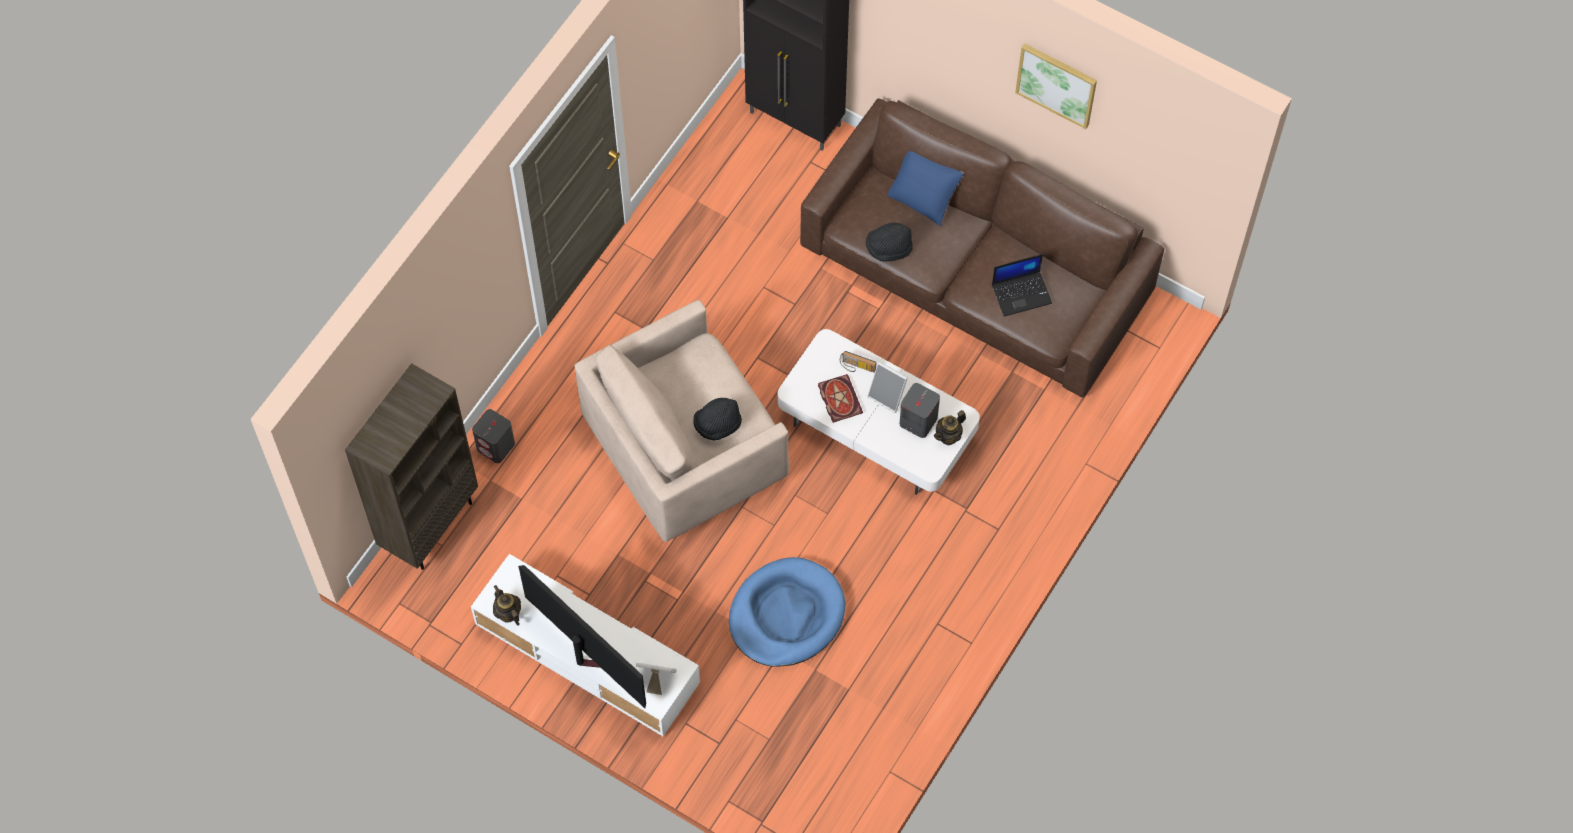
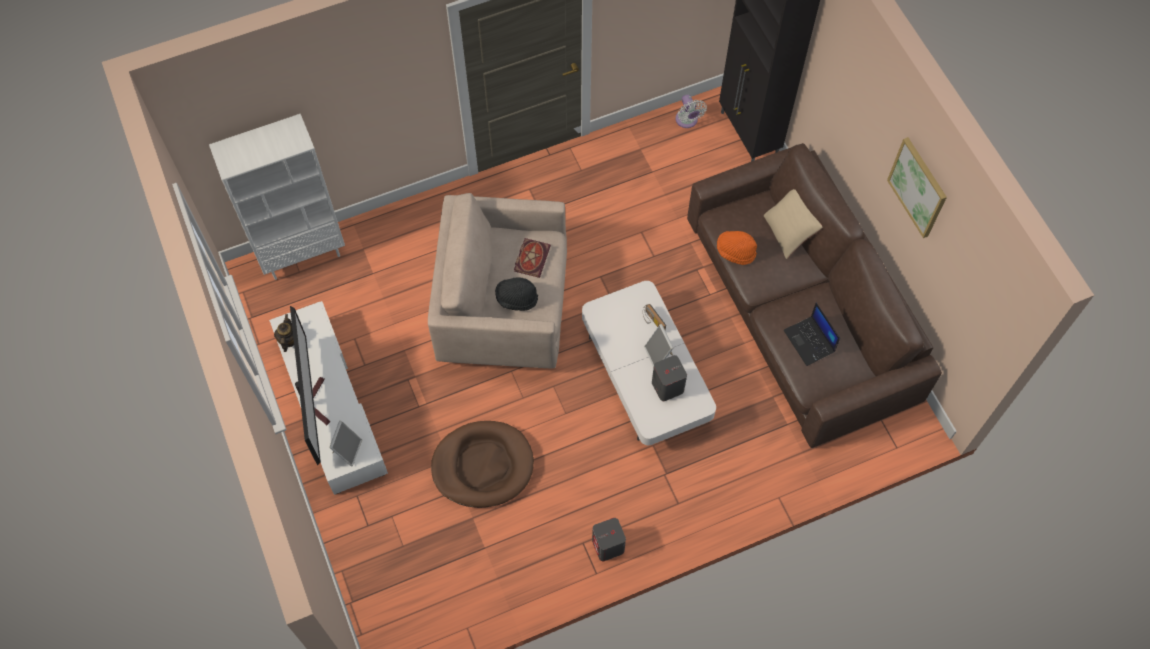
camera: 35 degrees right, 0 degrees up
brown bookcase [345,363,478,570] -> white bookcase [209,114,345,280]
grey speaker [472,409,515,463] -> grey speaker moved to [592,518,626,561]
picture frame [636,663,677,695] -> picture frame turned 60 degrees clockwise [329,421,362,466]
blue dog bed [729,557,845,667] -> brown dog bed [431,421,534,508]
book [818,374,863,423] -> book moved to [514,238,551,278]
black hat [866,223,913,262] -> orange hat [717,231,757,265]
blue pillow [887,151,964,226] -> beige pillow [764,189,823,259]
teapot [934,410,966,445] -> none
laptop [992,254,1052,317] -> laptop turned 45 degrees clockwise [784,302,840,366]
none -> white fan [676,94,707,128]

